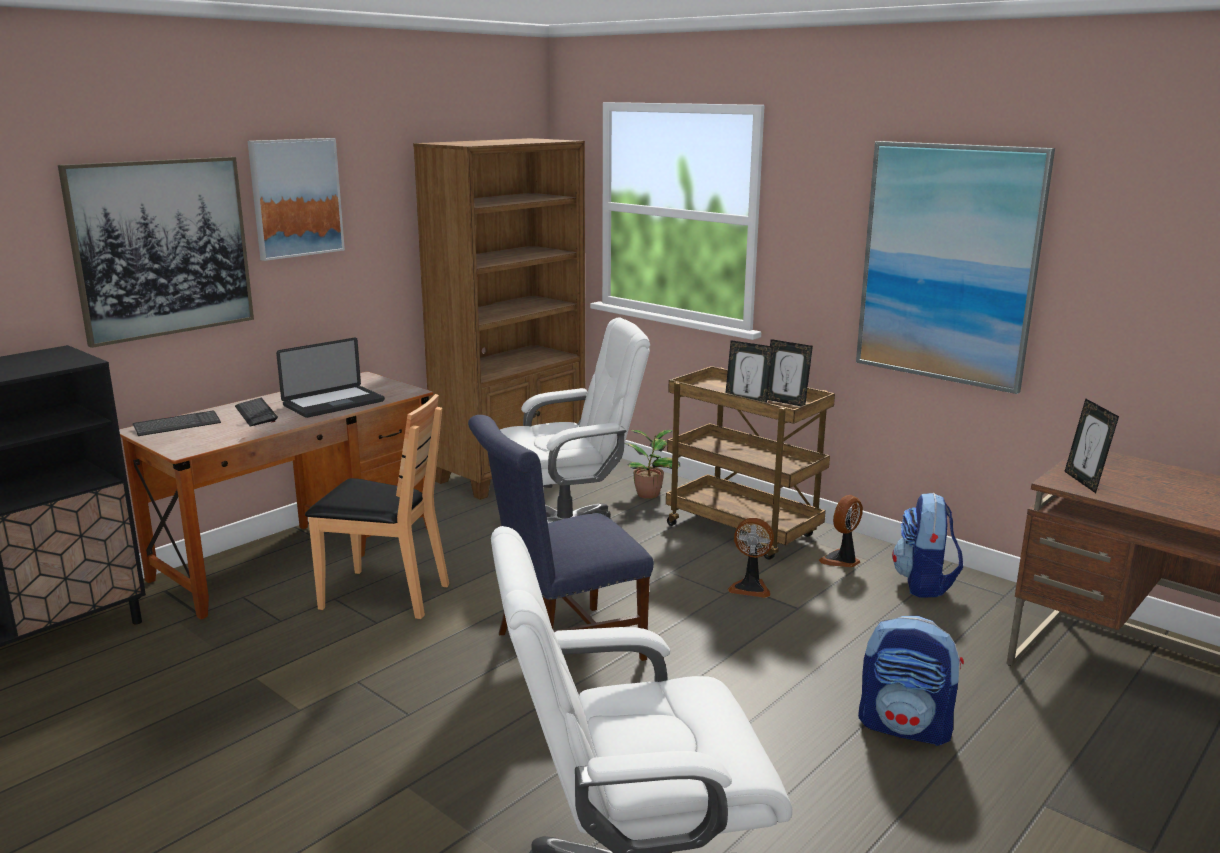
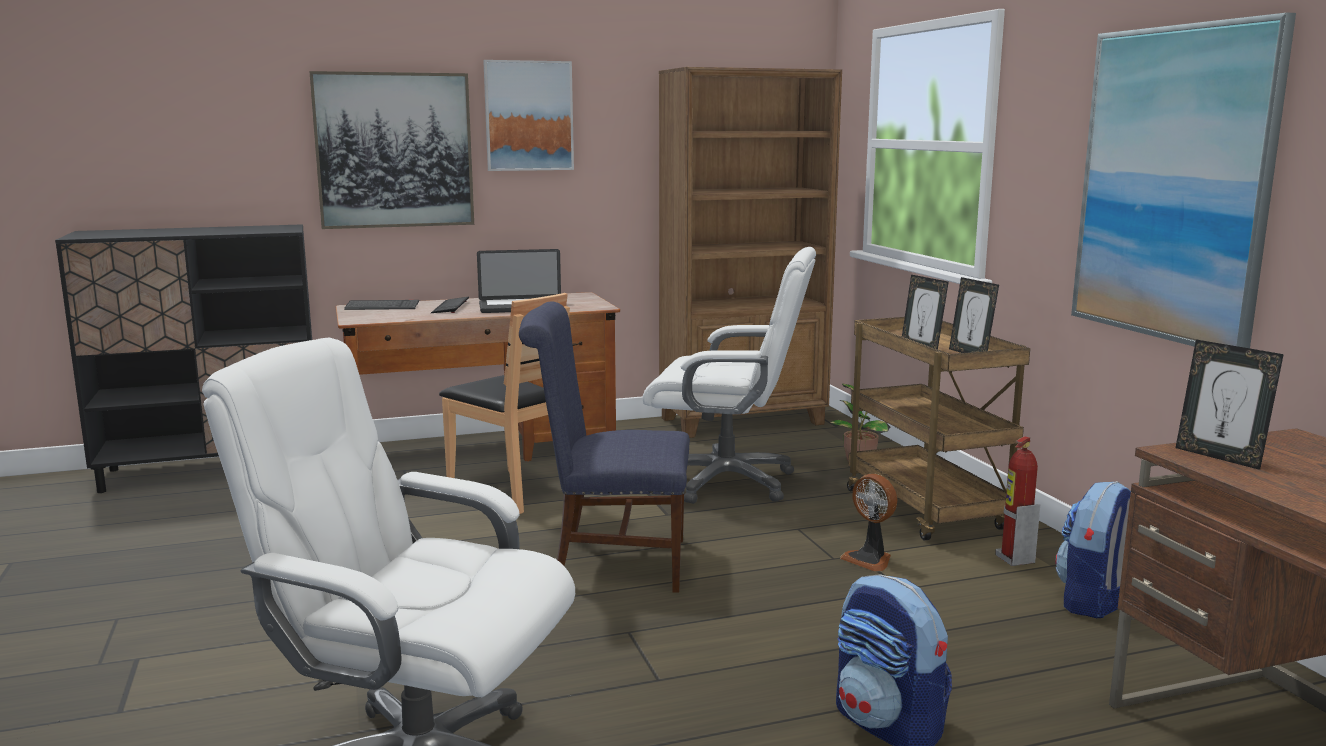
camera: 30 degrees right, 5 degrees down
fan [819,495,863,567] -> fire extinguisher [996,436,1040,566]
picture frame [1064,398,1119,493] -> picture frame turned 60 degrees counterclockwise [1176,339,1284,470]

